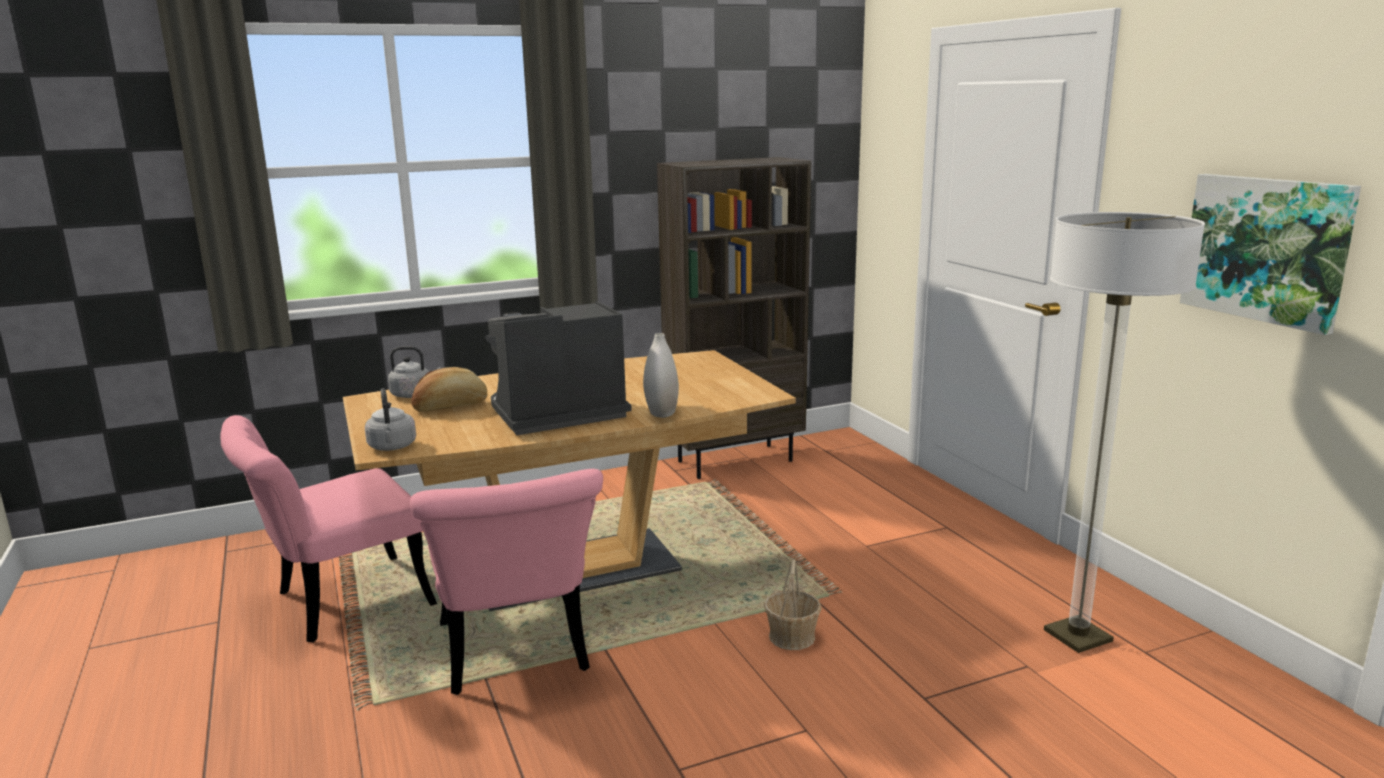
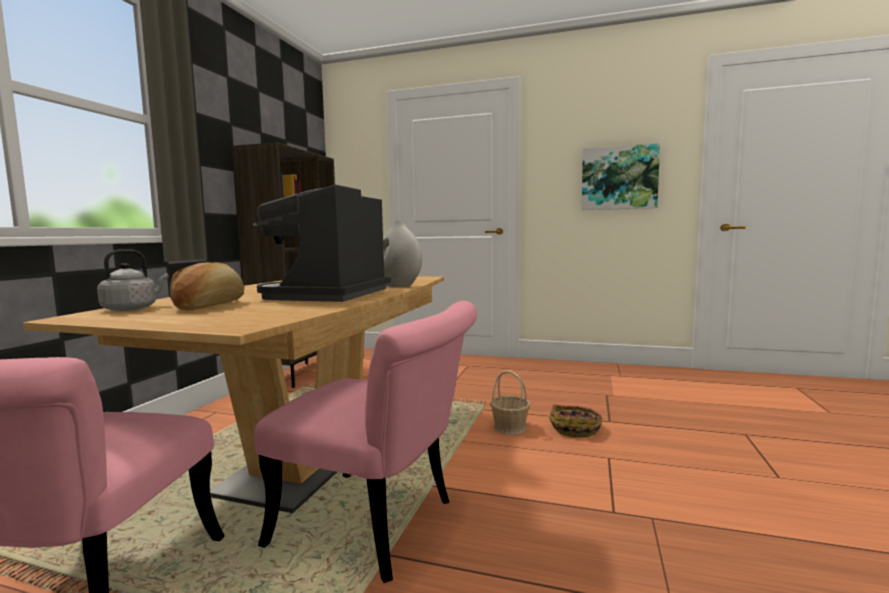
camera: 50 degrees left, 10 degrees down
grey kettle [365,388,416,451] -> none
floor lamp [1044,212,1205,653] -> none
none -> basket [549,404,603,438]

